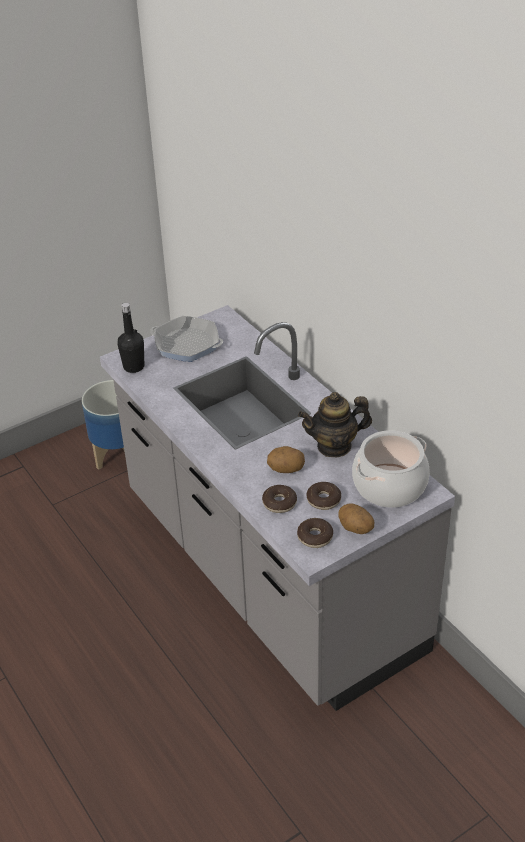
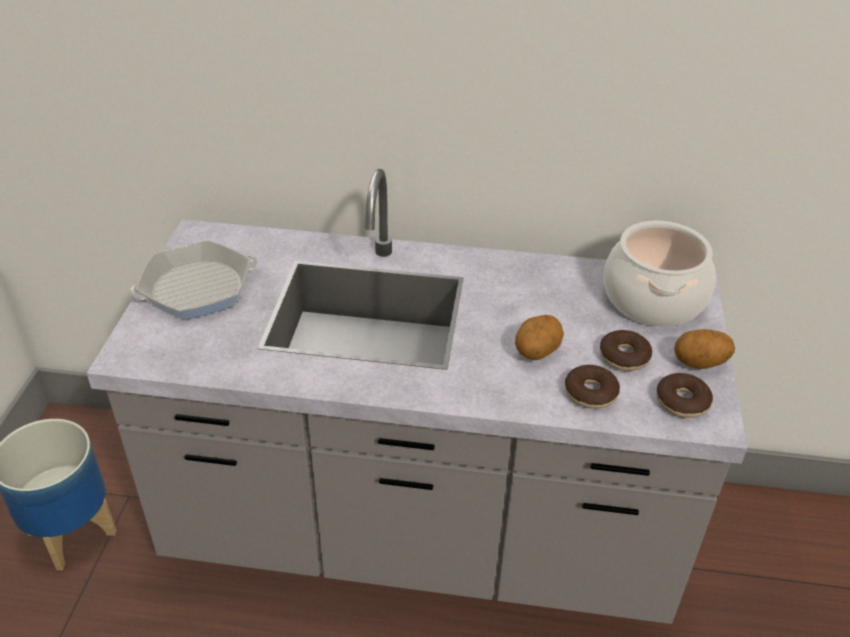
camera: 50 degrees left, 0 degrees up
black bottle [117,303,144,373] -> none
teapot [298,392,372,458] -> none

